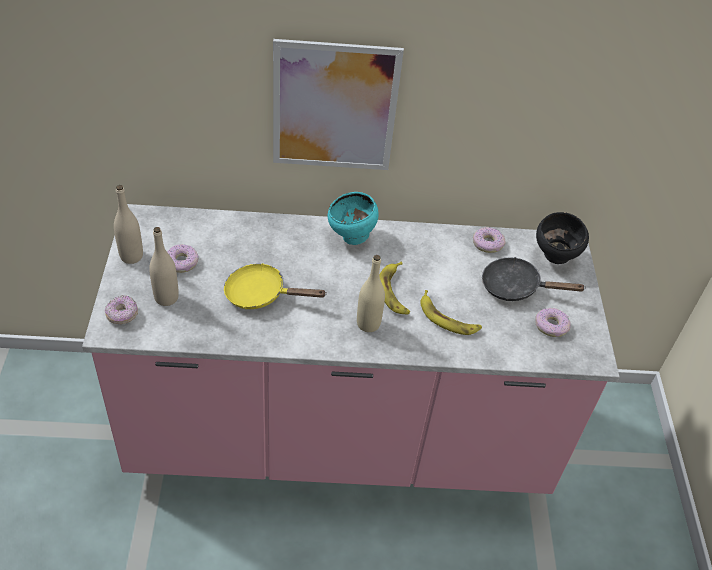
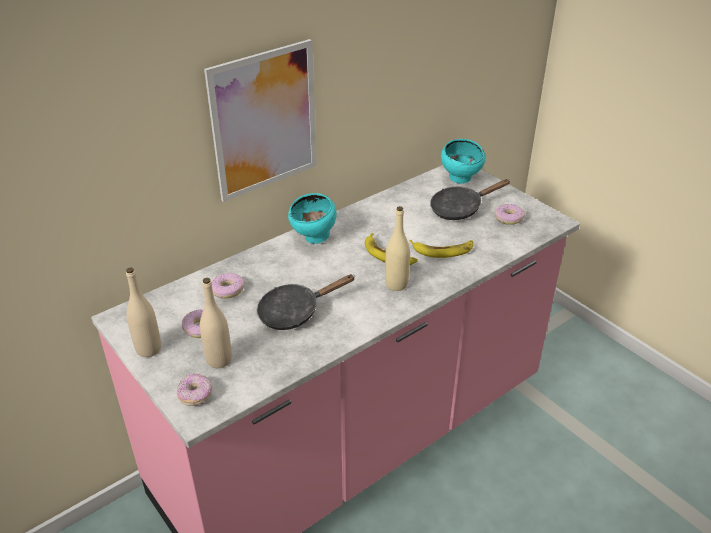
camera: 35 degrees left, 10 degrees down
yellow frying pan [224,263,327,309] -> black frying pan [257,274,355,330]
donut [473,227,506,253] -> donut moved to [212,273,244,299]
black bowl [536,212,589,264] -> turquoise bowl [441,139,485,184]

